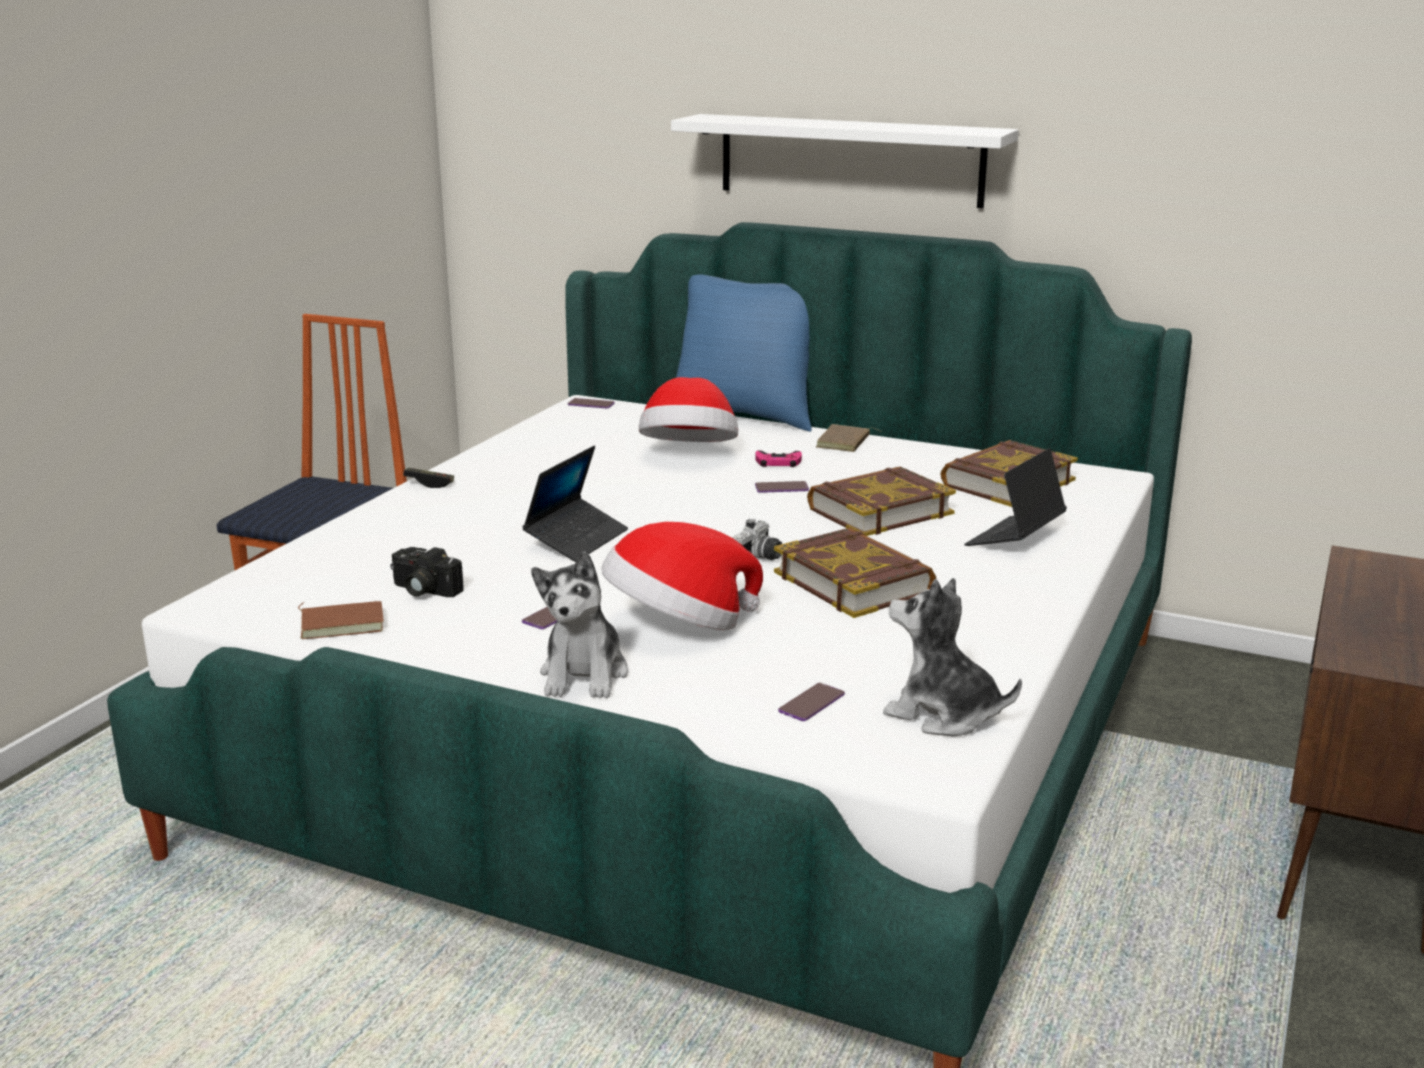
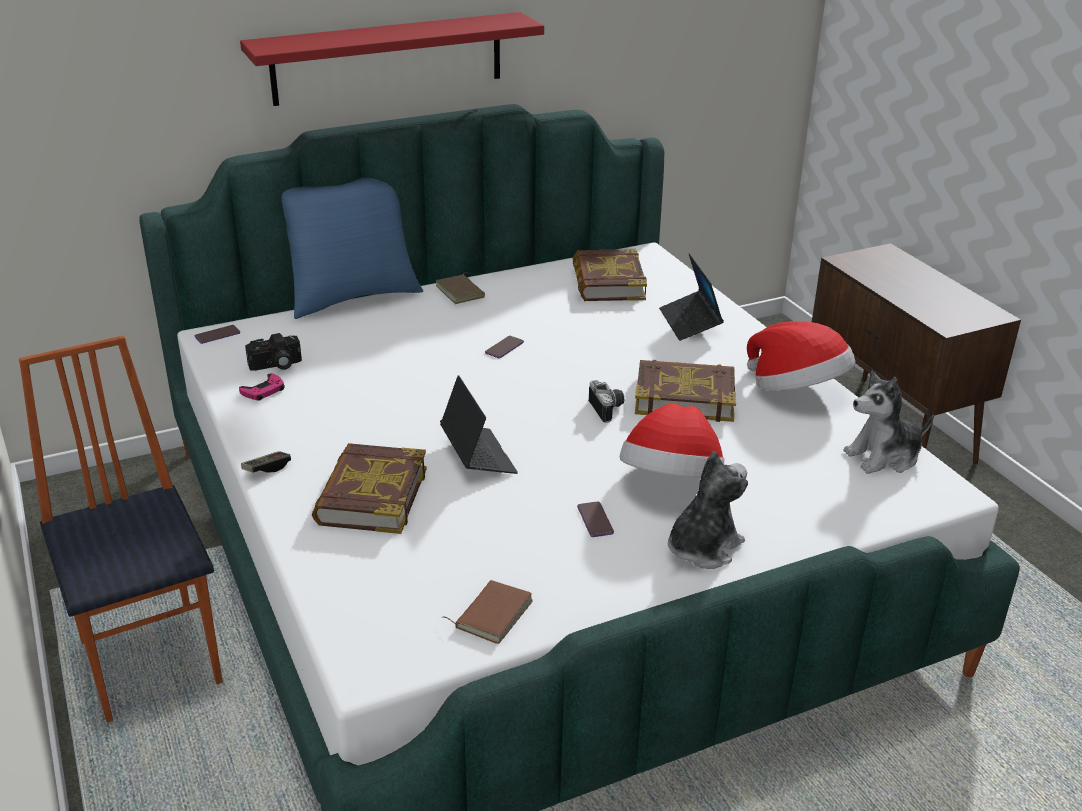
camera: 50 degrees left, 10 degrees up
camera [390,547,464,597] -> camera moved to [245,333,302,371]
plush toy [531,551,628,698] -> plush toy turned 90 degrees counterclockwise [668,451,748,569]
hat [639,377,738,442] -> hat moved to [747,321,855,391]
white shelf [671,114,1019,208] -> red shelf [240,12,544,106]
pink game controller [756,450,802,467] -> pink game controller moved to [239,373,285,401]
phone [778,683,845,721] -> none
book [807,467,956,536] -> book moved to [312,443,427,534]

